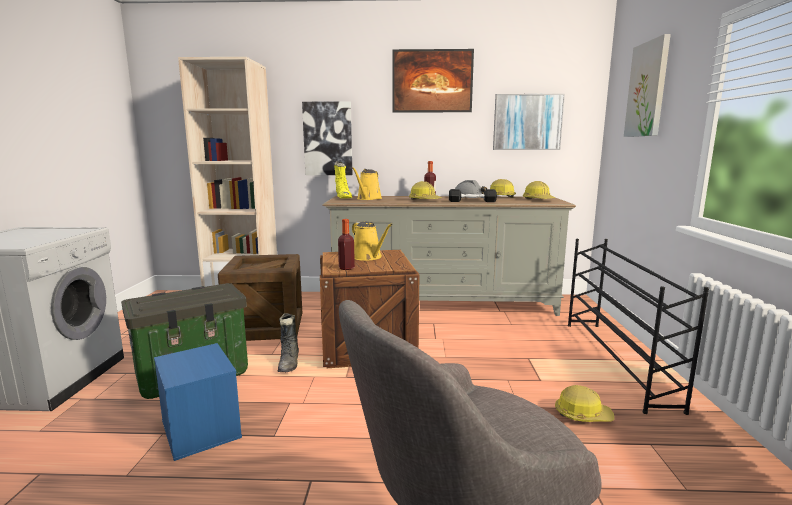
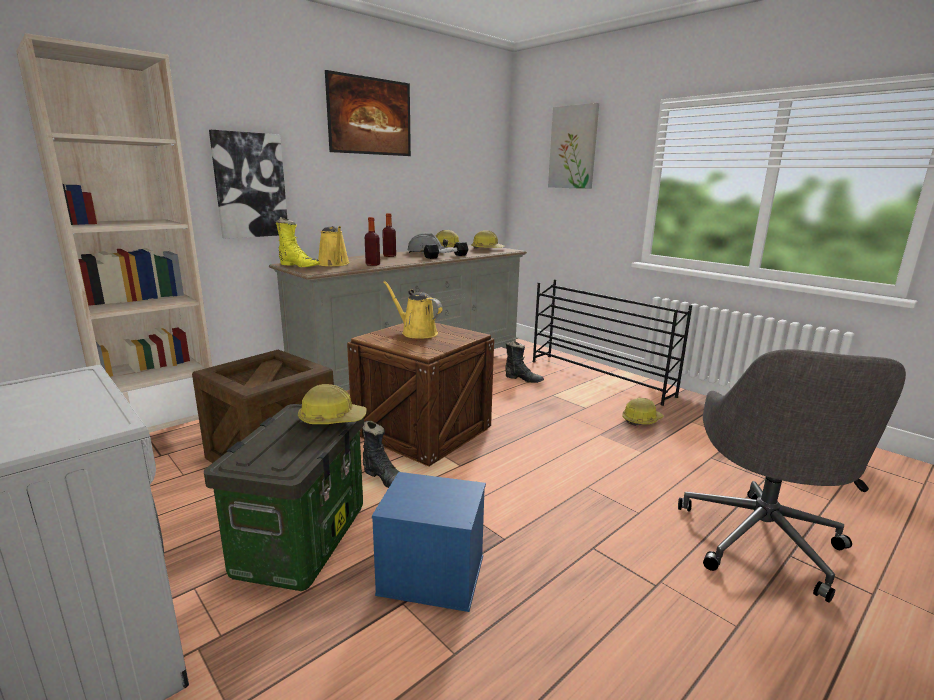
camera: 45 degrees left, 5 degrees up
bottle [338,219,355,270] -> bottle moved to [365,217,380,266]
yellow watering can [352,221,393,261] -> yellow watering can turned 150 degrees counterclockwise [383,281,442,339]
hard hat [409,181,442,200] -> hard hat moved to [298,384,367,424]
picture [493,94,565,150] -> none
none -> black boot [505,341,544,383]

